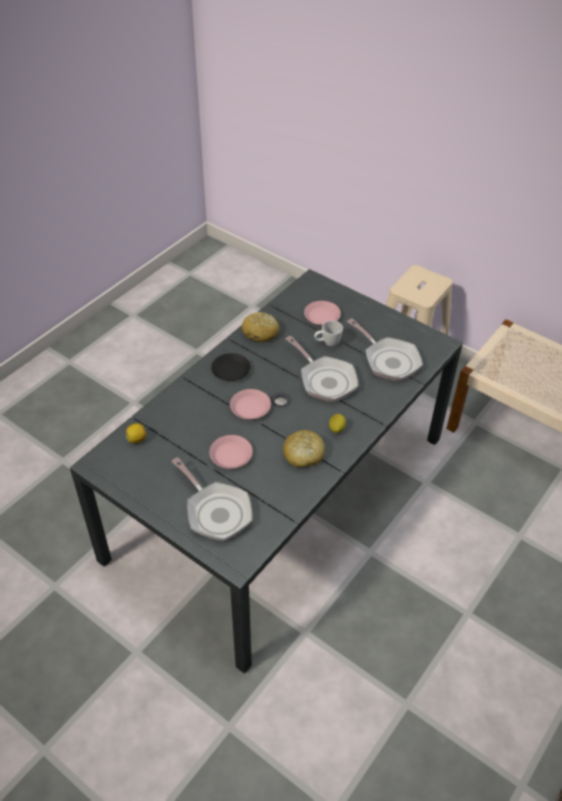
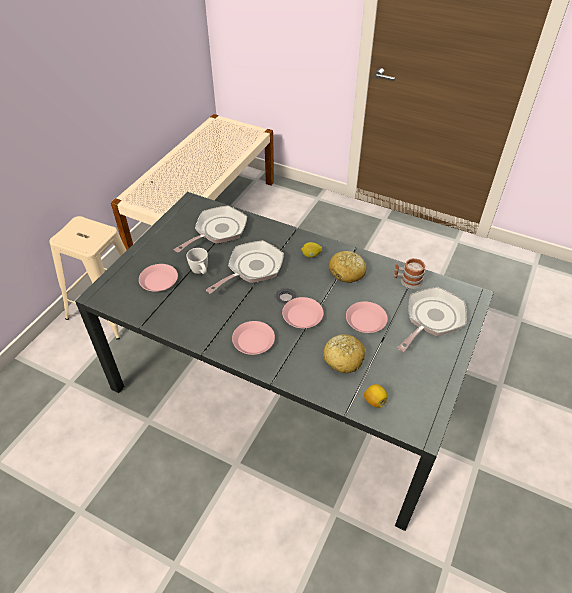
camera: 100 degrees left, 0 degrees up
black plate [211,353,251,381] -> pink plate [232,321,275,355]
bread [242,312,279,342] -> bread moved to [323,334,365,373]
none -> mug [393,258,425,289]

